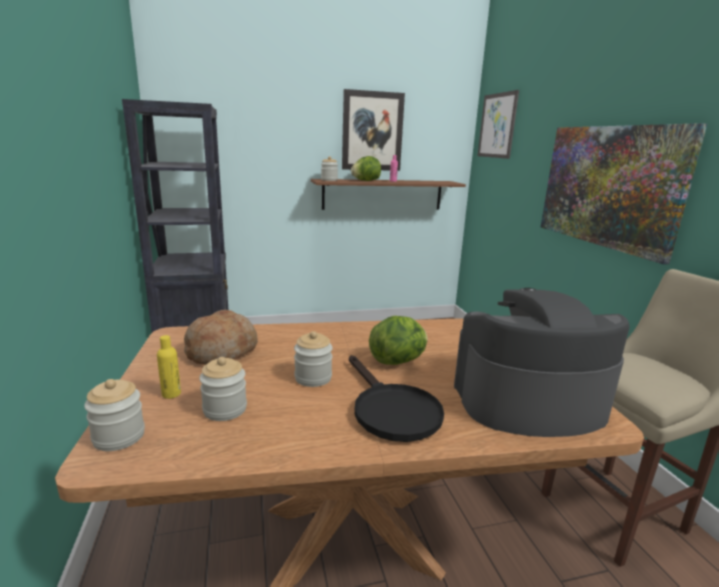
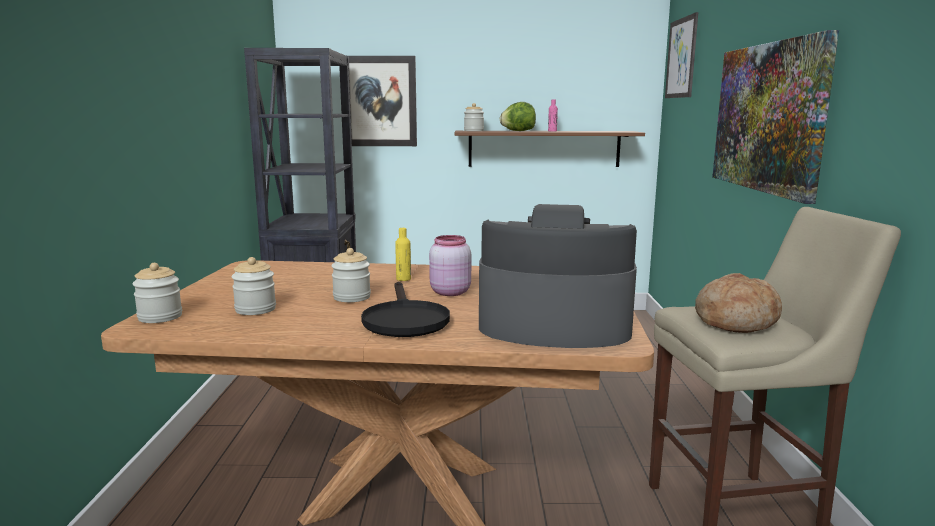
camera: 15 degrees right, 5 degrees down
yellow bottle [157,335,181,399] -> yellow bottle moved to [395,228,411,281]
bread [184,310,258,365] -> bread moved to [695,273,782,333]
picture [342,89,405,171] -> picture moved to [348,56,417,146]
lettuce [369,316,428,365] -> pink jar [429,235,471,296]

